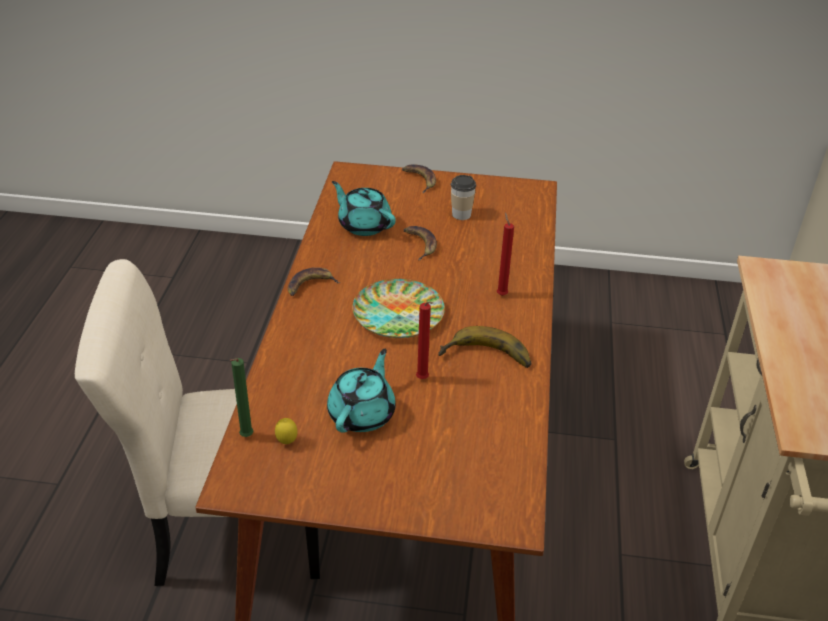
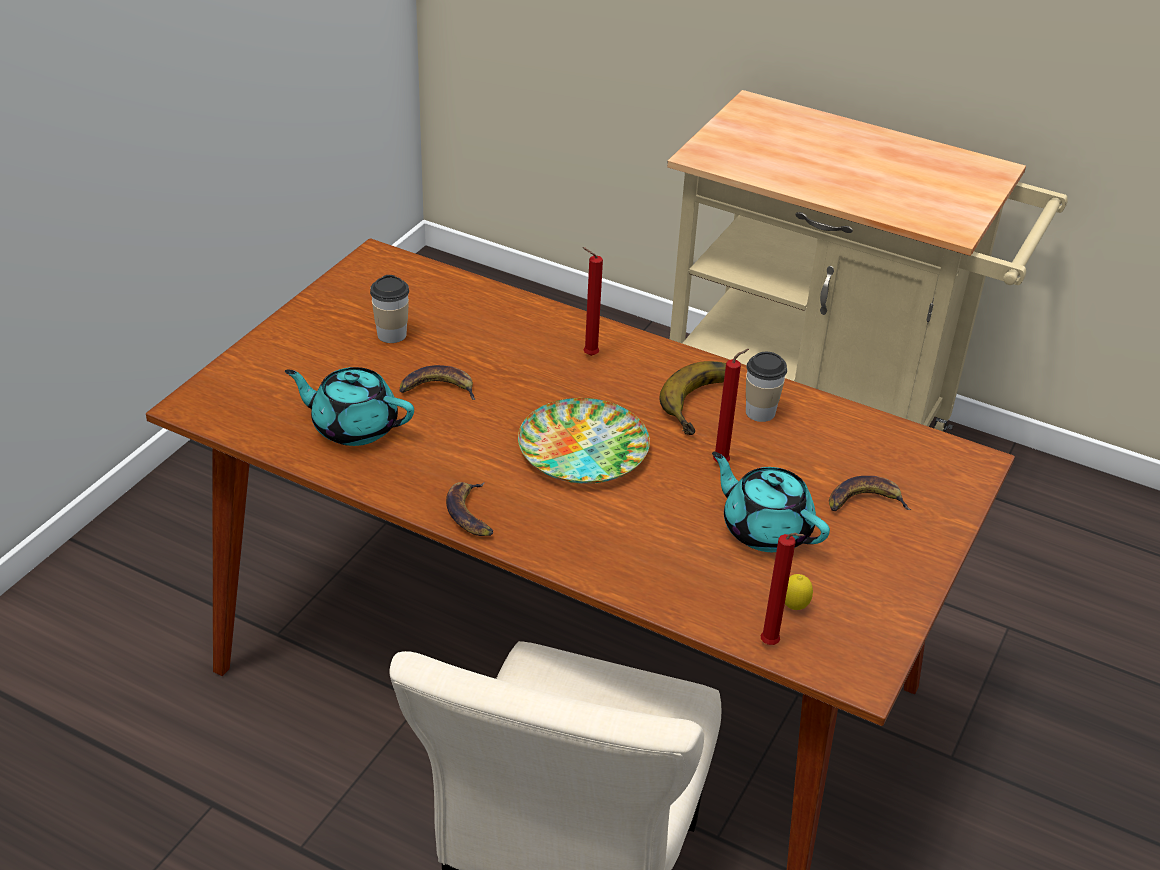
camera: 70 degrees left, 0 degrees up
green candle [230,358,254,437] -> red candle [761,533,804,645]
turquoise teapot [332,181,396,236] -> turquoise teapot turned 45 degrees clockwise [285,367,414,446]
banana [402,165,436,193] -> banana moved to [829,476,911,511]
none -> cup [746,352,787,422]

